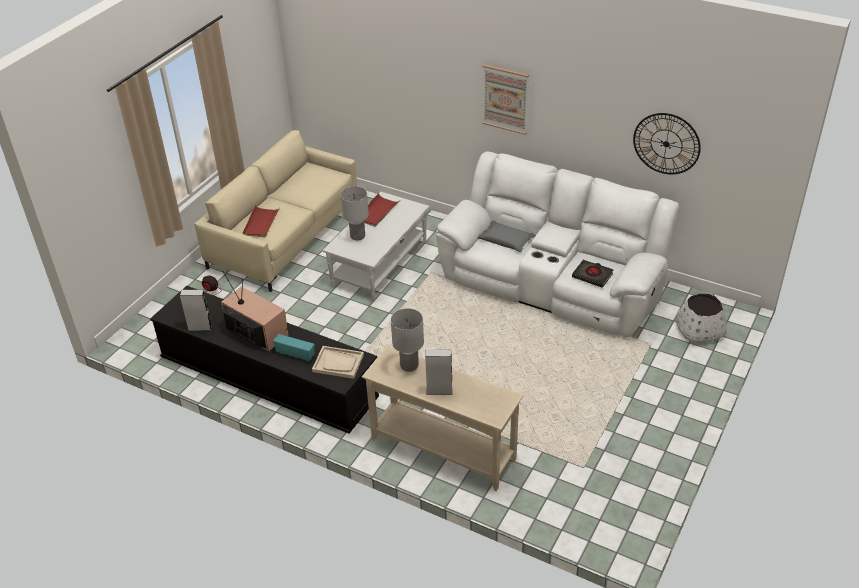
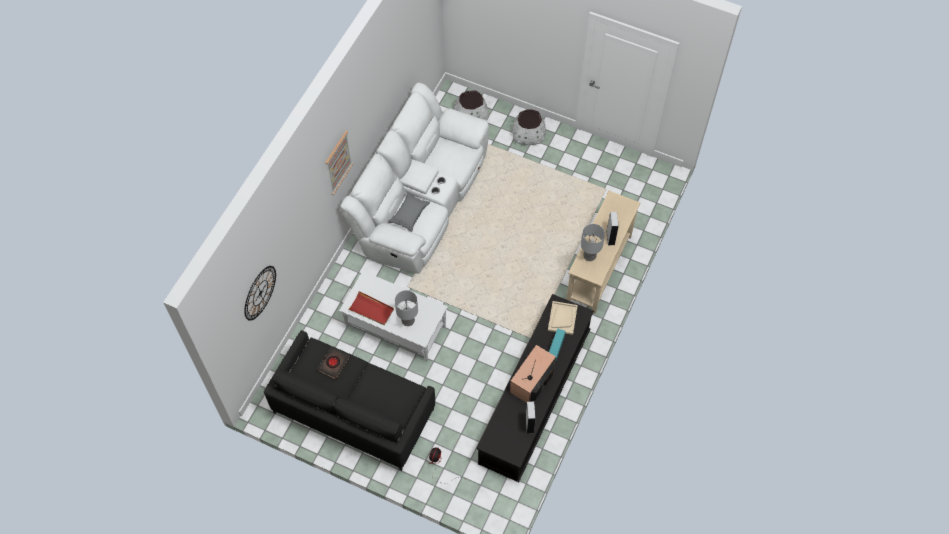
camera: 95 degrees left, 20 degrees up
beige sofa [194,130,357,292] -> black sofa [264,330,435,471]
red tray [243,205,280,238] -> none
black book [572,260,614,288] -> black book moved to [317,347,350,380]
wall clock [633,113,701,175] -> wall clock moved to [244,266,276,321]
none -> white planter [512,109,546,145]

